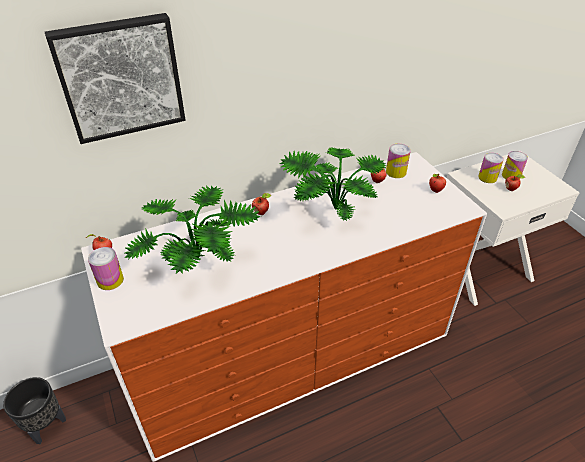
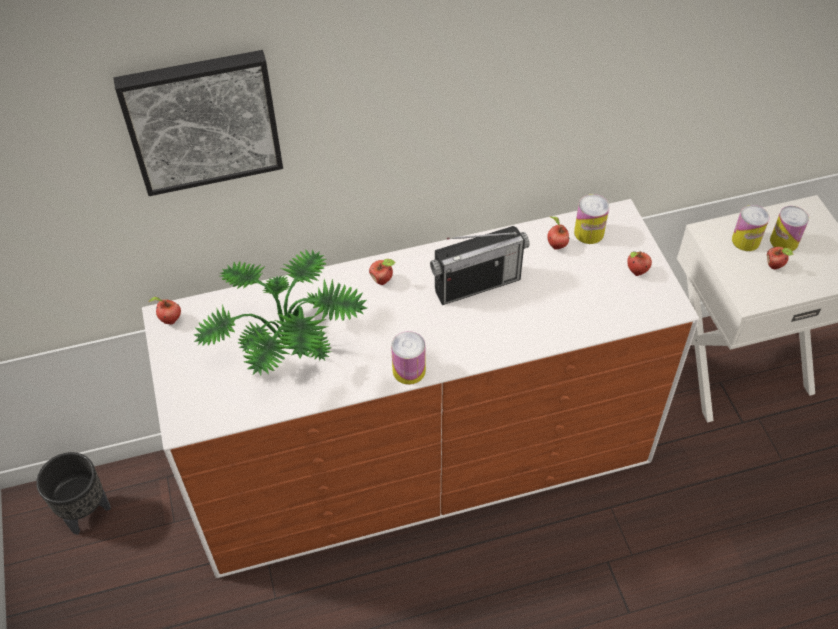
camera: 10 degrees right, 10 degrees up
can [88,247,124,290] -> can moved to [391,331,426,385]
potted plant [279,147,387,221] -> radio [430,226,529,305]

